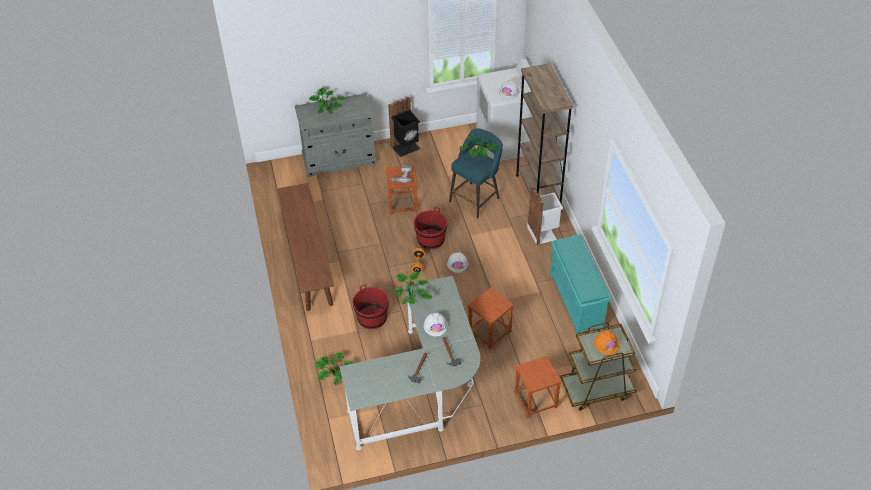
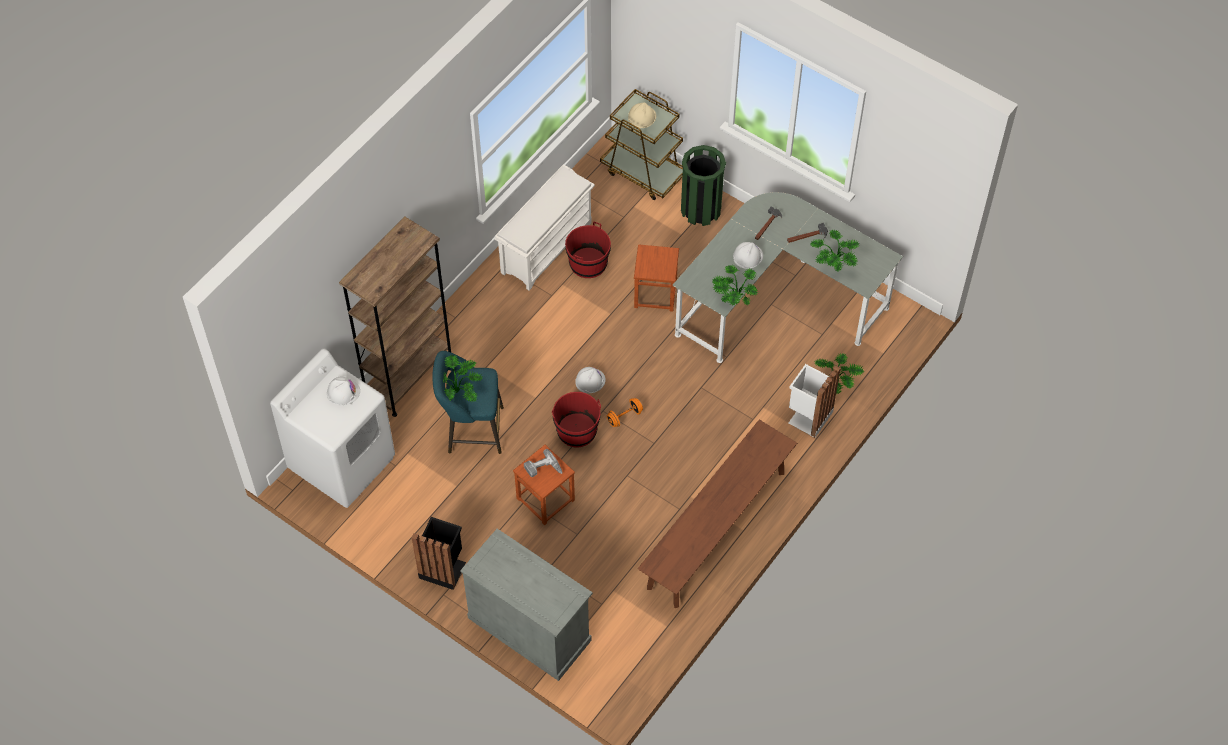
camera: 130 degrees left, 10 degrees up
potted plant [309,88,346,114] -> potted plant moved to [810,230,859,271]
red bucket [353,284,389,329] -> red bucket moved to [565,221,611,278]
brown stool [515,356,561,418] -> green trash can [681,145,726,226]
white trash can [527,186,563,245] -> white trash can moved to [789,364,841,438]
turquoise shoe rack [550,234,611,335] -> white shoe rack [495,164,595,290]
orange hard hat [594,330,619,355] -> beige hard hat [628,102,656,128]

